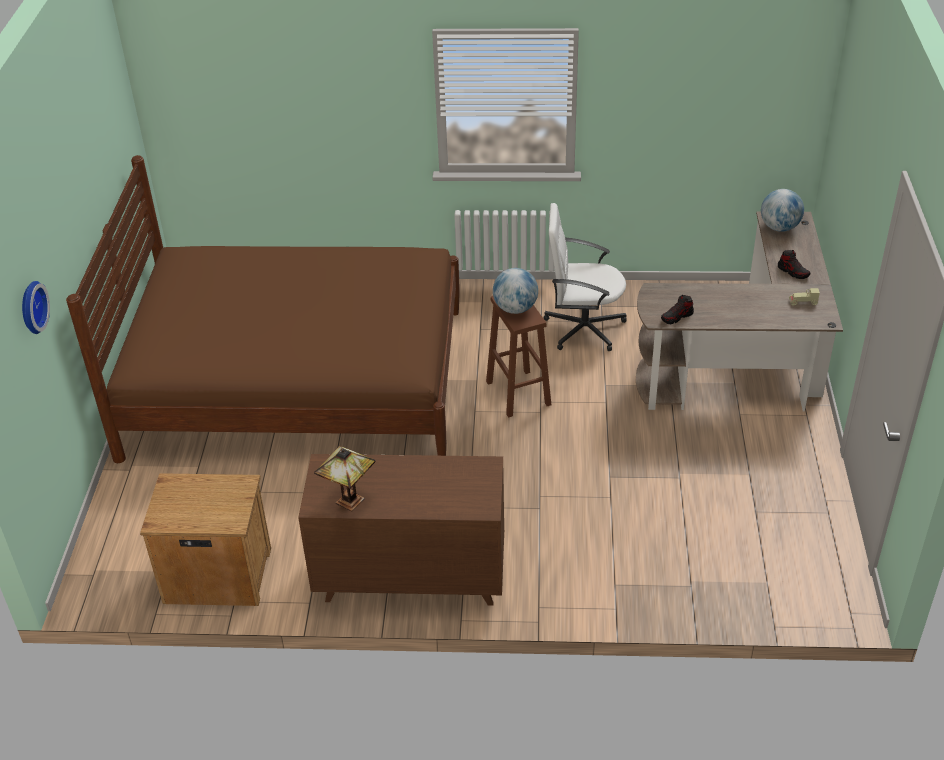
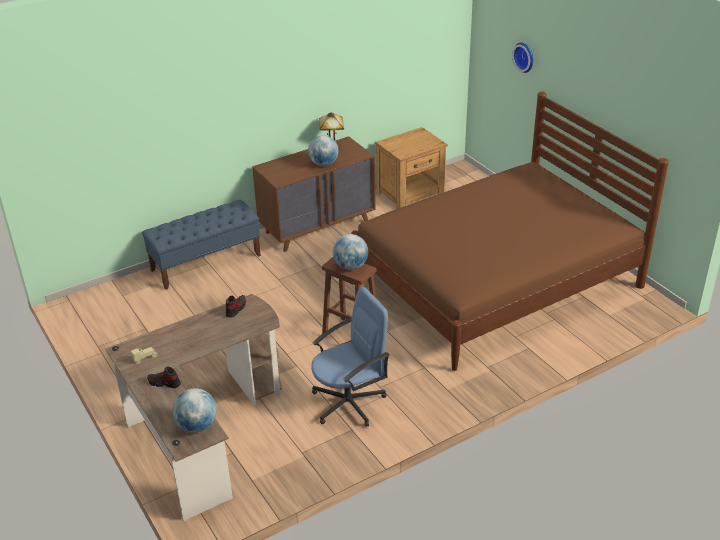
camera: 145 degrees right, 5 degrees down
white office chair [543,203,627,351] -> blue office chair [311,287,390,427]
none -> blue bench [142,199,261,290]
none -> globe [308,135,339,166]

